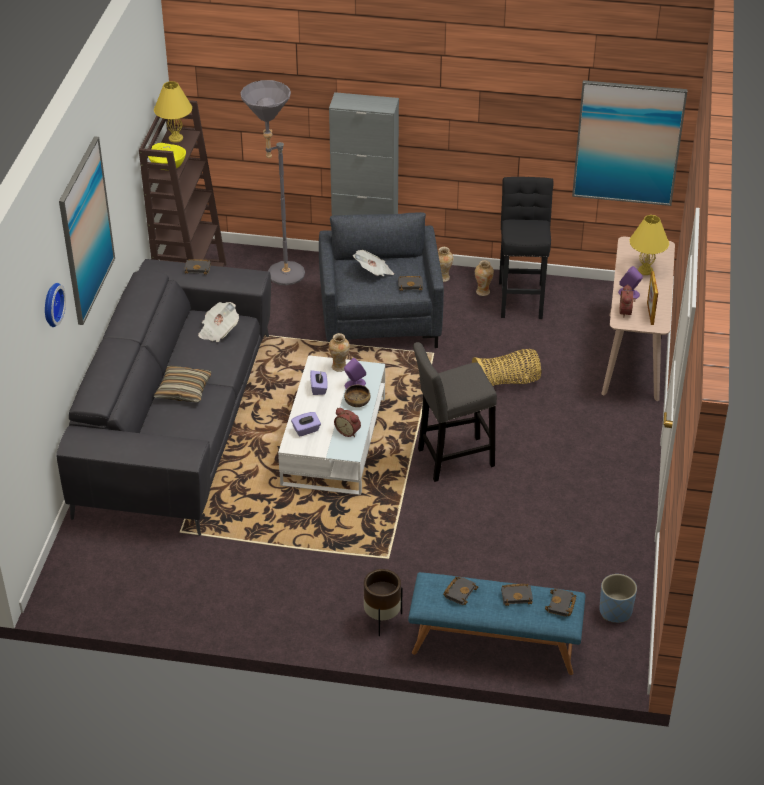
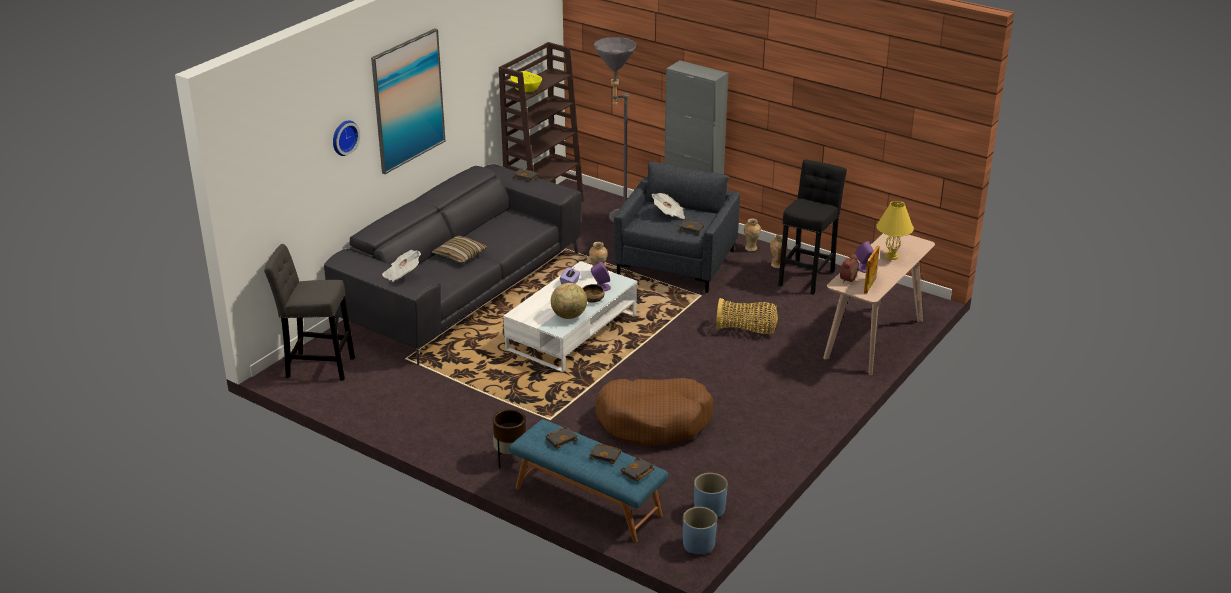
camera: 25 degrees right, 10 degrees down
yellow table lamp [154,81,192,143] -> none
newspaper [198,302,239,342] -> newspaper moved to [382,250,421,282]
purple tissue box [291,412,321,436] -> none
alarm clock [334,408,361,437] -> globe [551,283,587,319]
grey stool [413,342,497,482] -> grey stool moved to [264,244,355,381]
picture [572,80,687,206] -> none
none -> brown dog bed [596,378,713,446]
none -> blue planter [683,507,717,554]

